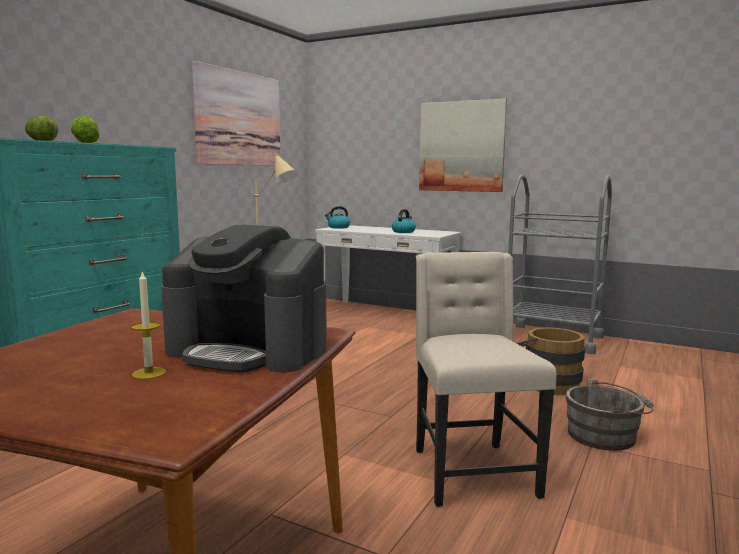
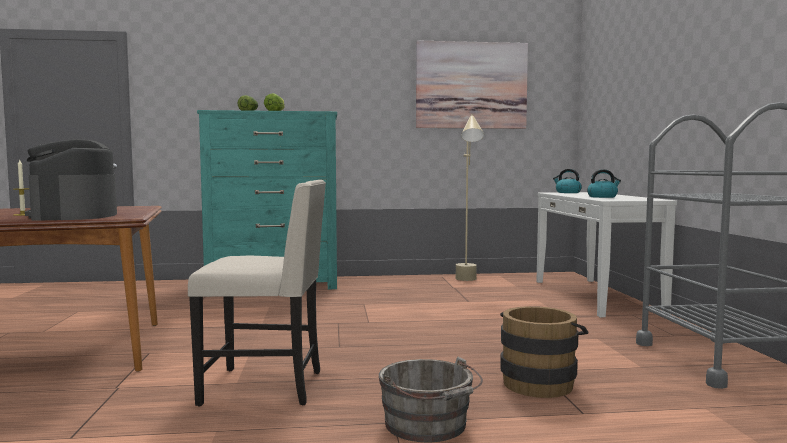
camera: 55 degrees right, 5 degrees down
beige chair [416,252,557,507] -> beige chair turned 45 degrees clockwise [188,180,326,406]
picture [419,98,507,192] -> none

